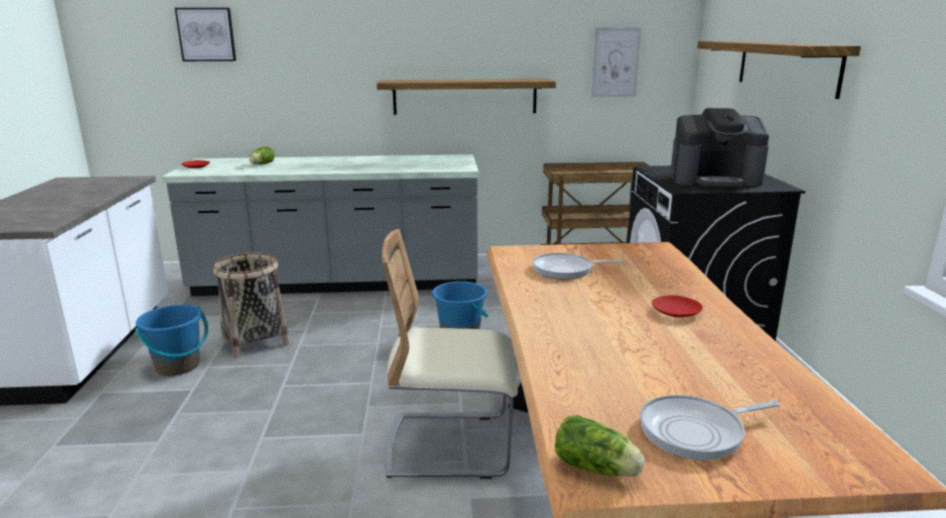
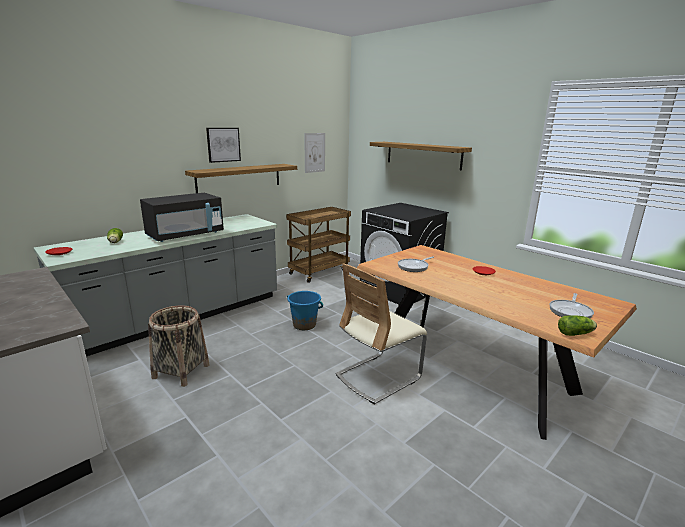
camera: 40 degrees left, 0 degrees up
blue bucket [135,305,208,376] -> none
picture [175,8,236,61] -> picture moved to [206,128,241,163]
coffee machine [670,108,769,188] -> none
none -> black microwave [140,193,224,242]

